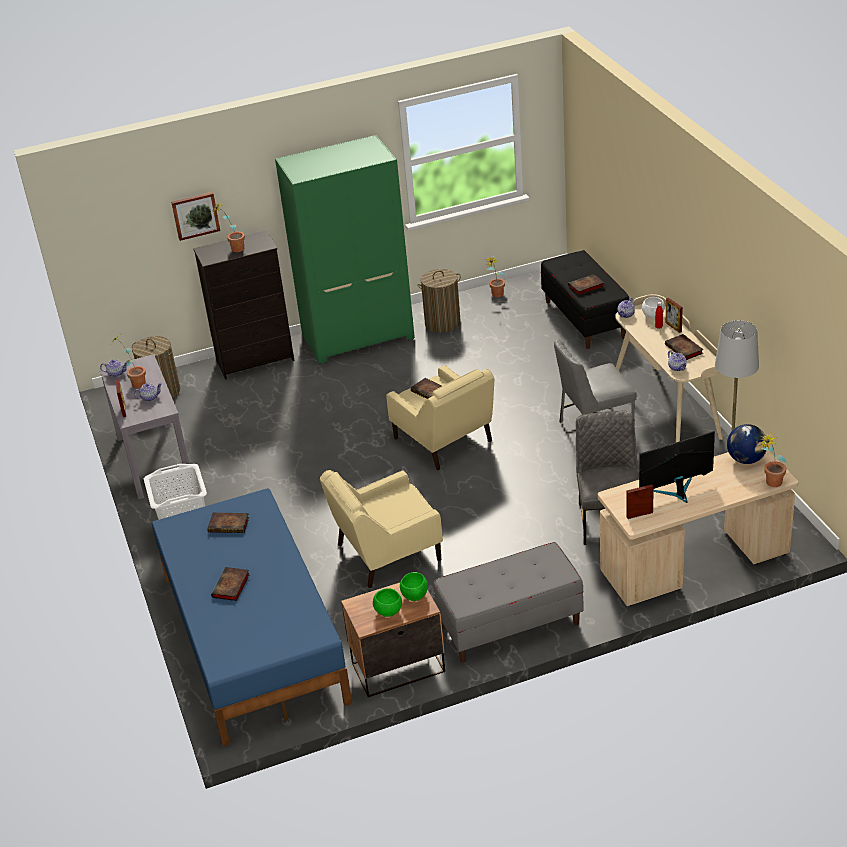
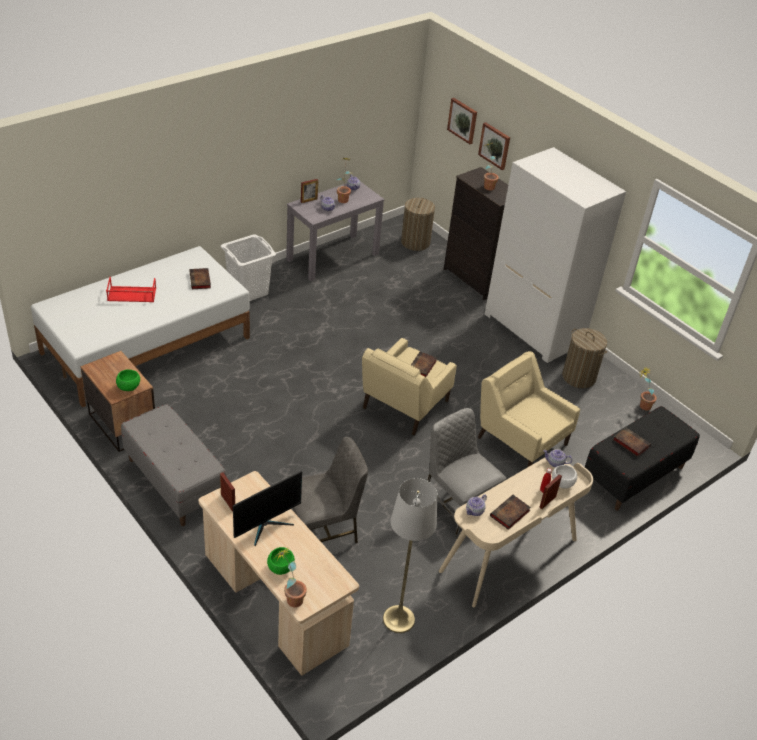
camera: 65 degrees right, 5 degrees up
blue bed [152,488,352,746] -> white bed [31,246,250,407]
book [211,567,250,601] -> red tray [106,277,156,302]
green wardrobe [275,135,415,364] -> white wardrobe [485,147,626,363]
beige armchair [320,470,443,588] -> beige armchair moved to [478,351,580,467]
green bowl [373,588,402,617] -> green bowl moved to [267,547,295,575]
monitor [639,431,715,503] -> monitor turned 90 degrees clockwise [233,471,302,546]
globe [727,424,768,464] -> none
none -> picture [447,98,477,144]

